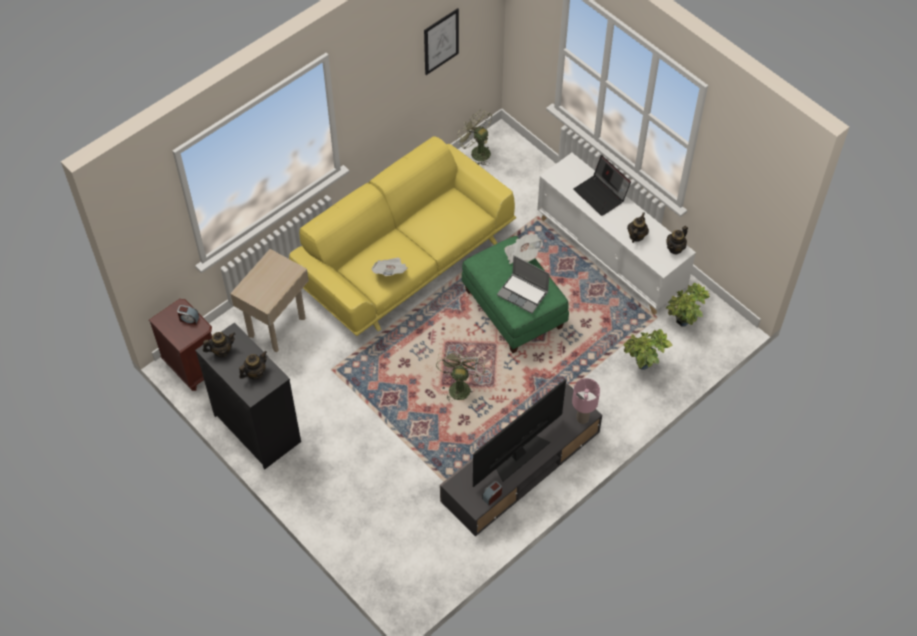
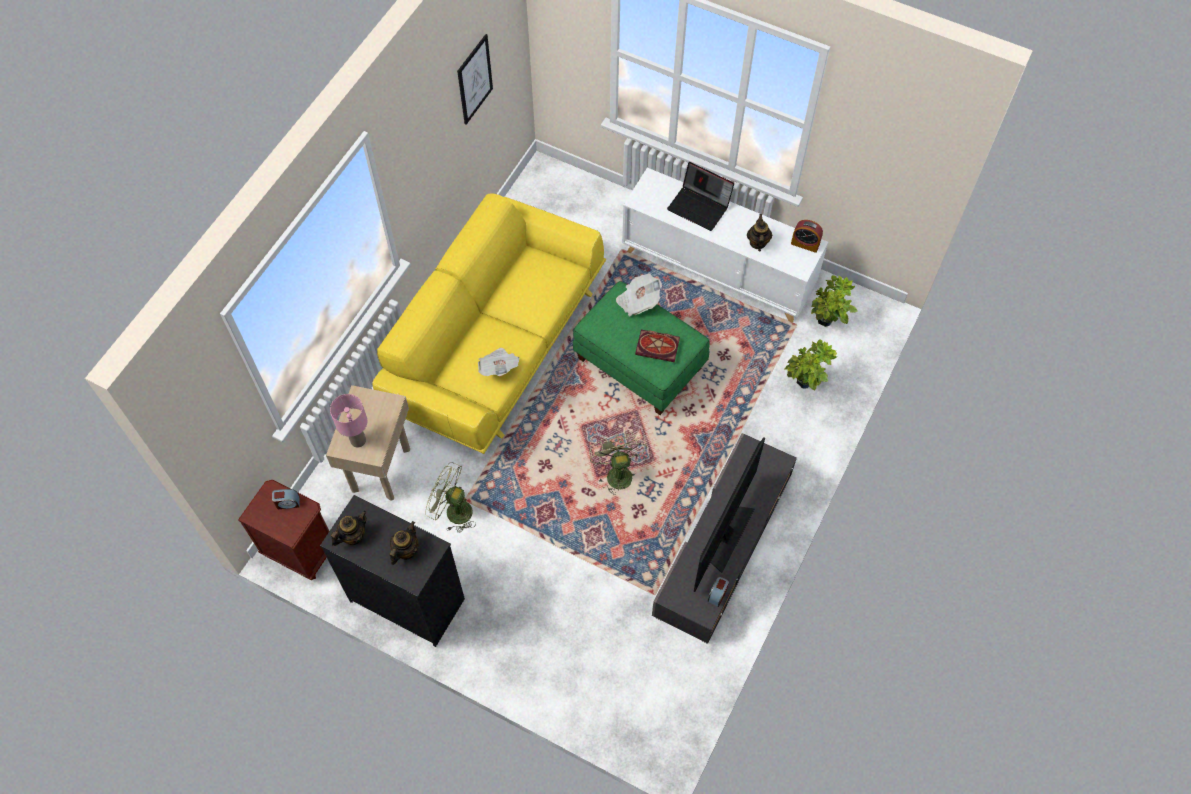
camera: 20 degrees left, 5 degrees up
green fan [456,109,492,166] -> green fan moved to [425,462,476,533]
laptop [497,256,550,314] -> book [635,330,680,362]
pink table lamp [572,378,600,424] -> pink table lamp moved to [330,394,367,448]
teapot [666,226,688,255] -> alarm clock [791,220,823,253]

